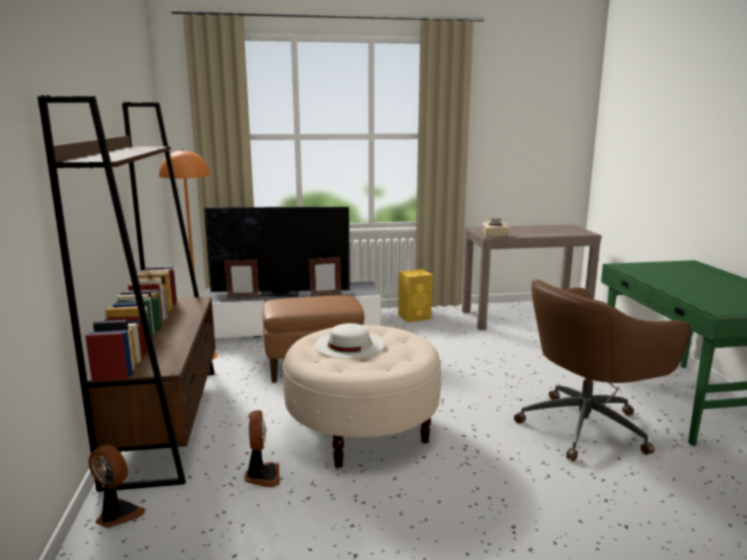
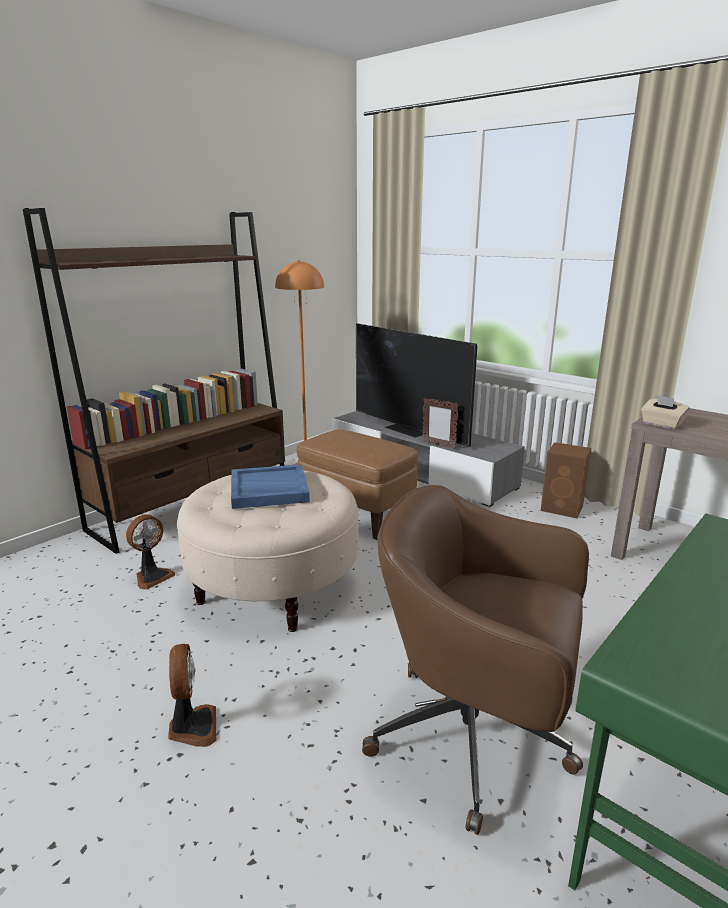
camera: 50 degrees right, 5 degrees up
fan [88,444,146,528] -> fan moved to [168,644,216,747]
picture frame [224,259,260,299] -> none
white hat [315,323,385,359] -> blue tray [231,464,310,509]
yellow speaker [398,269,433,323] -> brown speaker [541,442,591,518]

